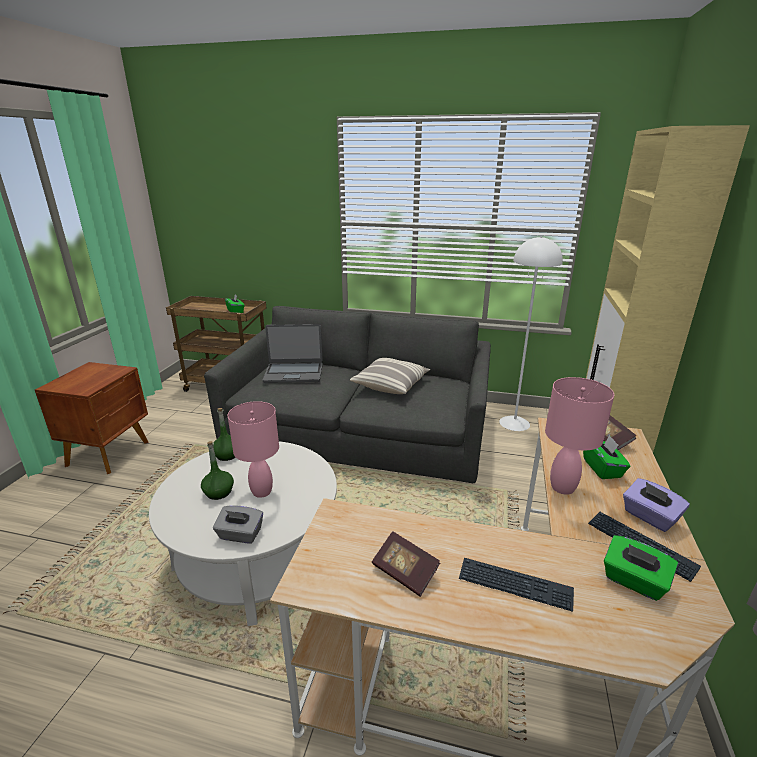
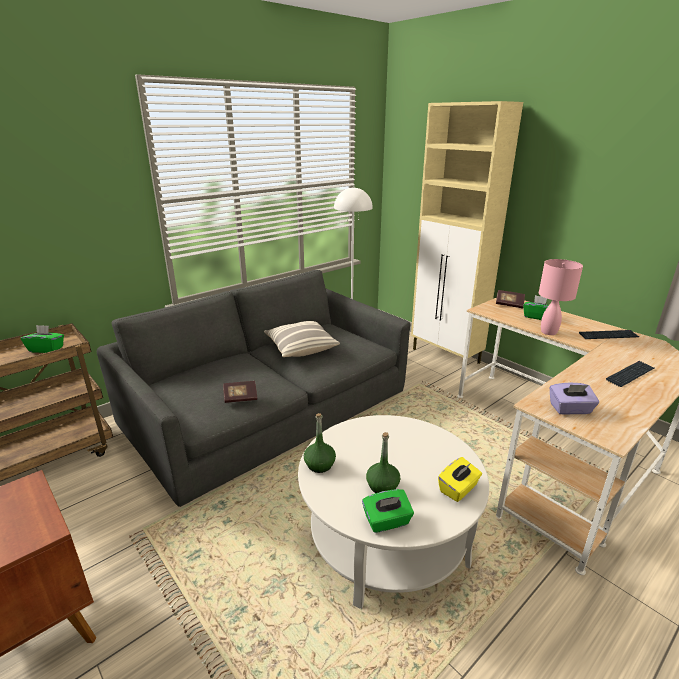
camera: 55 degrees left, 0 degrees up
grey tissue box [213,505,263,544] -> yellow tissue box [438,457,482,502]
pink table lamp [228,401,279,498] -> none
laptop [263,324,323,383] -> none
book [372,531,440,597] -> book moved to [223,381,257,403]
green tissue box [604,535,678,601] -> green tissue box moved to [362,489,414,533]
purple tissue box [623,478,690,532] -> purple tissue box moved to [550,383,599,415]

